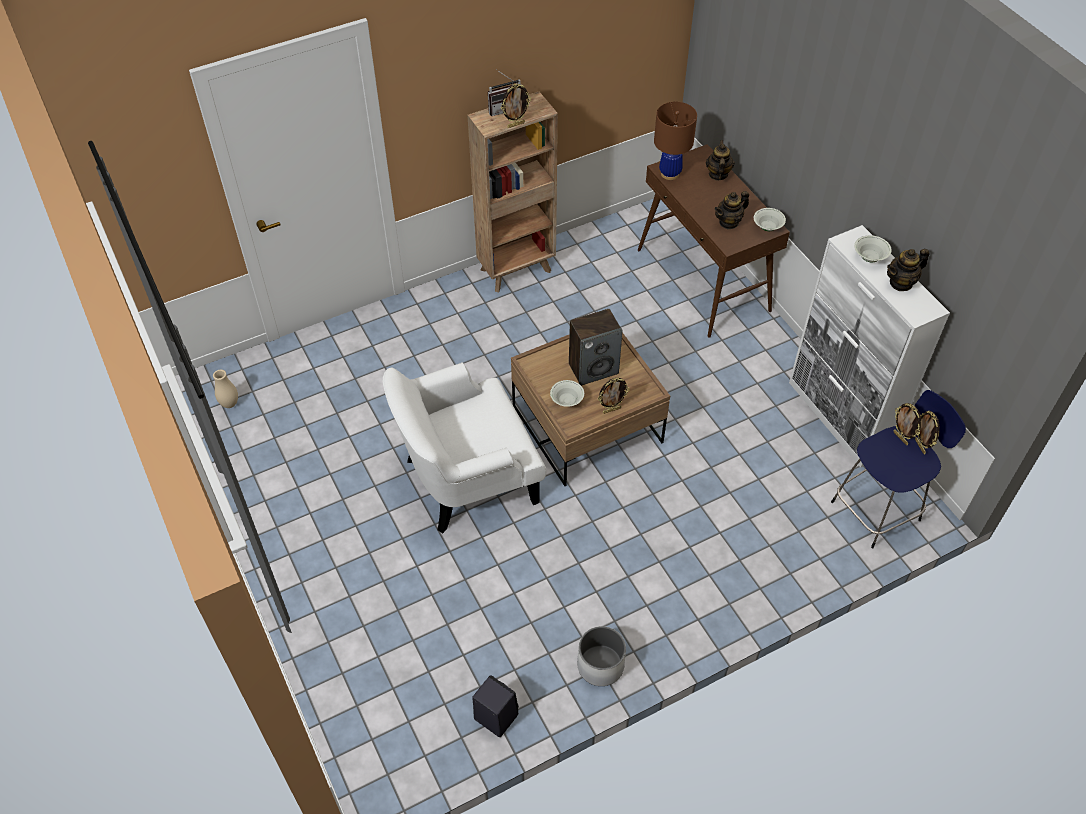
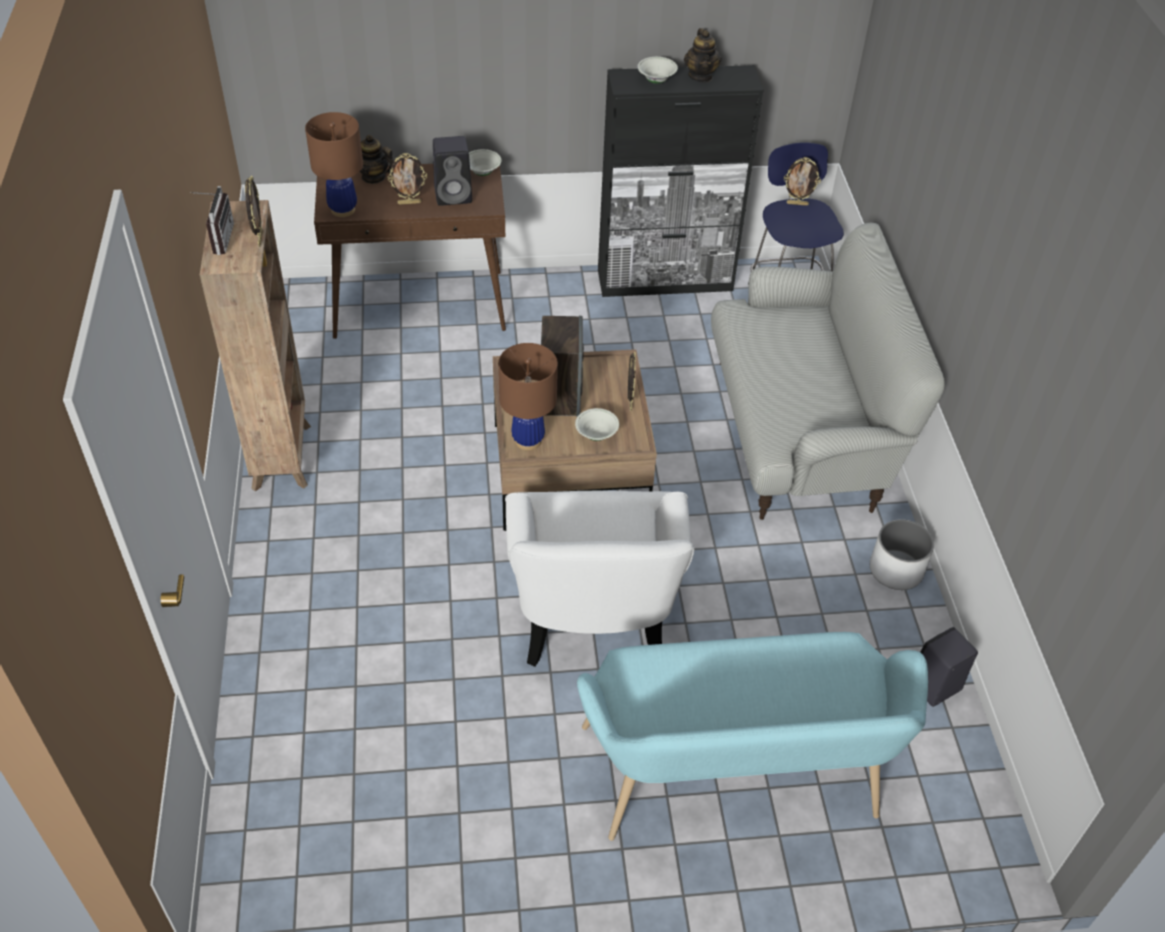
camera: 70 degrees left, 5 degrees down
beige vase [213,370,238,408] -> none
teapot [714,191,749,229] -> black speaker [433,136,472,206]
white cabinet [789,225,950,468] -> black cabinet [598,65,763,297]
picture frame [894,403,921,445] -> picture frame moved to [388,153,427,205]
none -> brown table lamp [498,343,558,450]
none -> turquoise bench [577,632,928,841]
none -> sofa [711,223,945,520]

